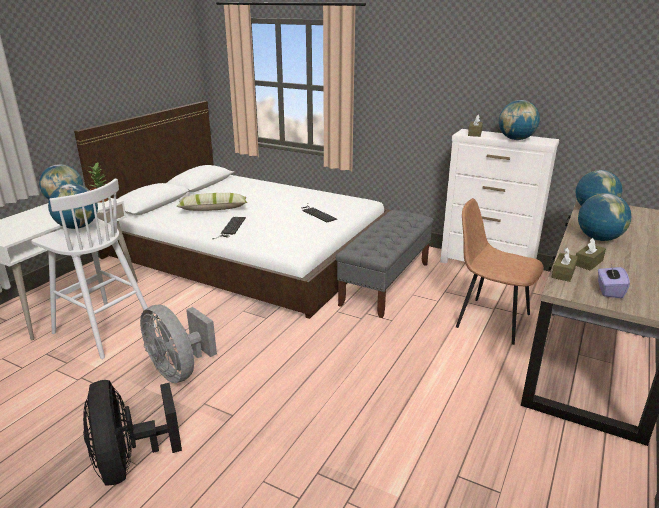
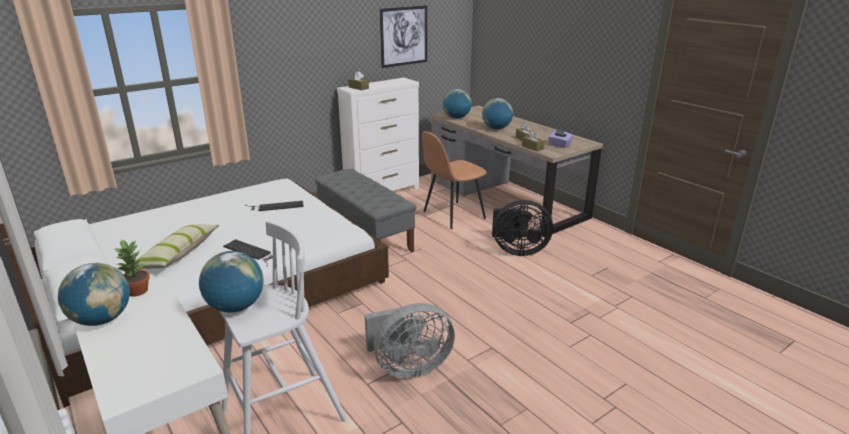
camera: 65 degrees left, 0 degrees up
black fan [83,380,182,485] -> black fan moved to [492,200,553,256]
globe [499,100,540,140] -> none
none -> picture [380,5,427,68]

